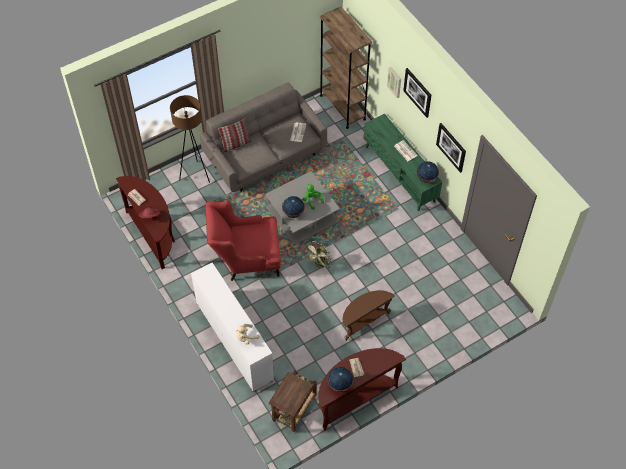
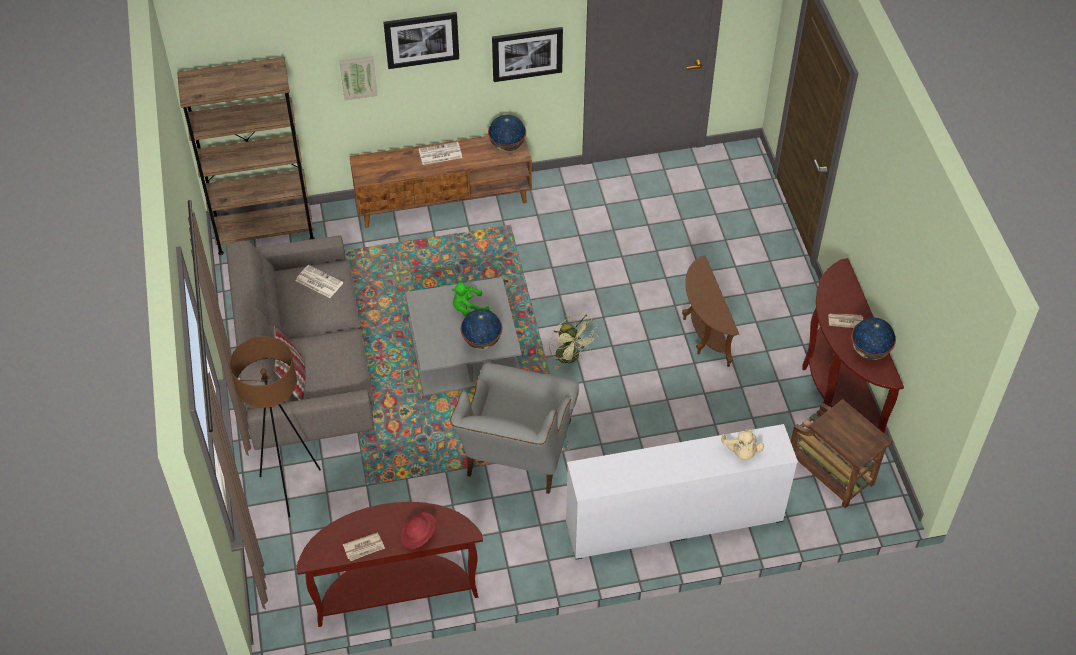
camera: 70 degrees left, 5 degrees down
red armchair [205,201,281,281] -> grey armchair [450,363,579,494]
green tv stand [364,114,442,211] -> brown tv stand [349,136,532,228]

